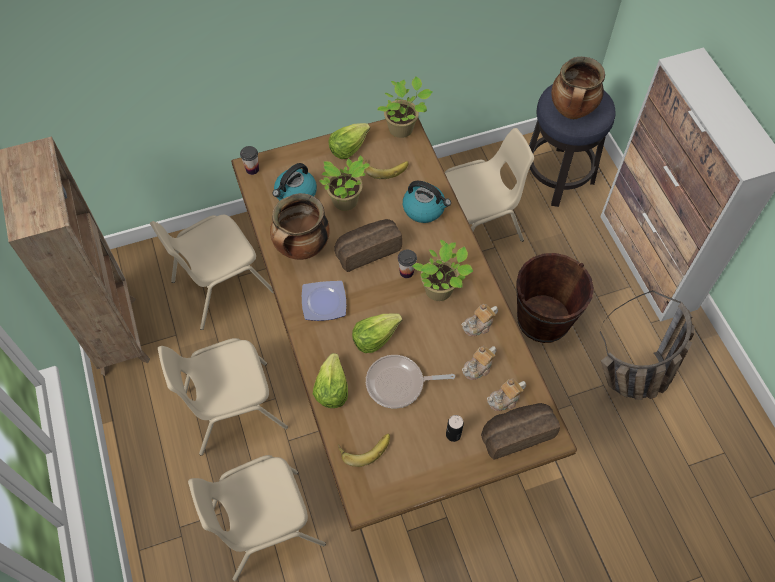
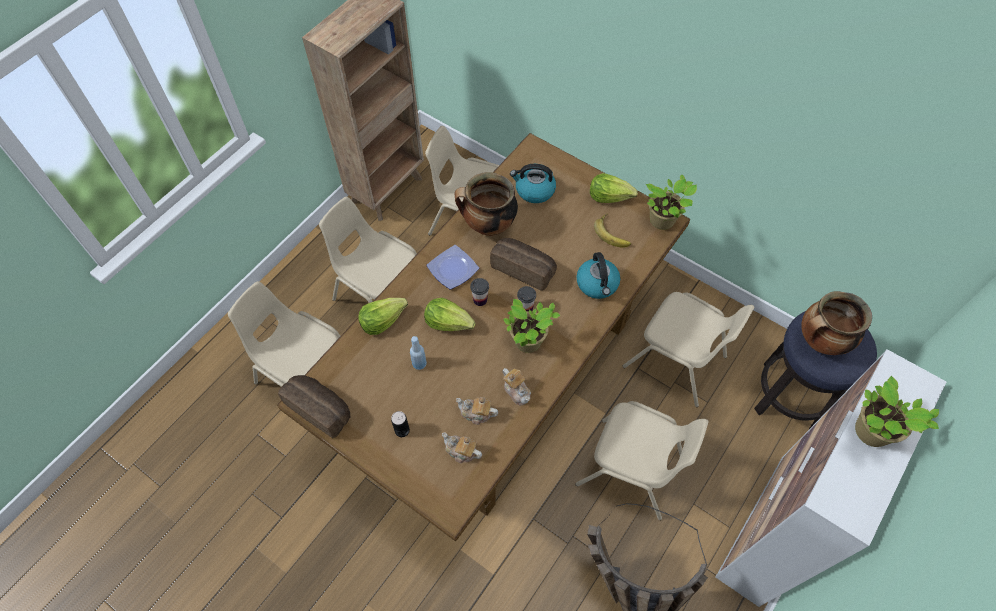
camera: 55 degrees right, 0 degrees up
cup [240,146,259,175] -> cup moved to [470,278,489,306]
potted plant [320,155,370,211] -> potted plant moved to [855,376,939,447]
banana [338,433,390,467] -> none
frying pan [366,355,455,409] -> blue bottle [410,336,427,370]
teapot [462,304,498,336] -> teapot turned 150 degrees counterclockwise [502,368,531,405]
bread [481,403,560,460] -> bread moved to [278,375,350,438]
brown bucket [516,253,594,343] -> beige chair [575,401,709,520]

